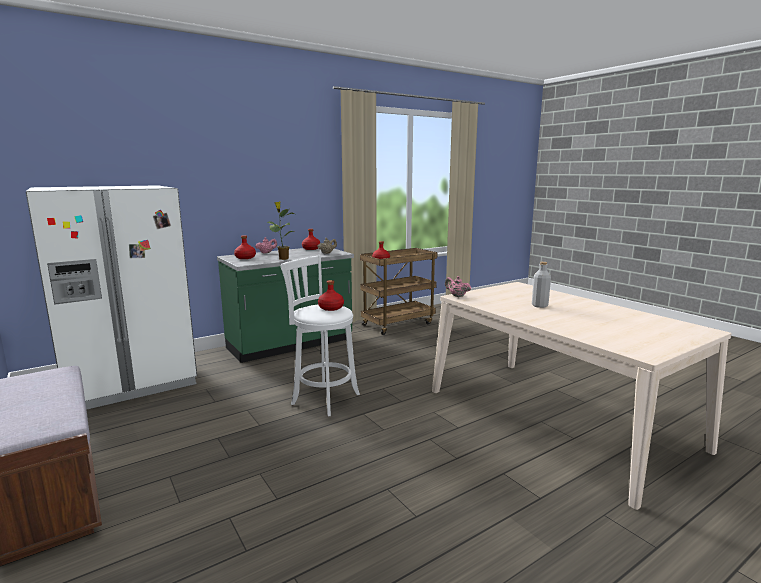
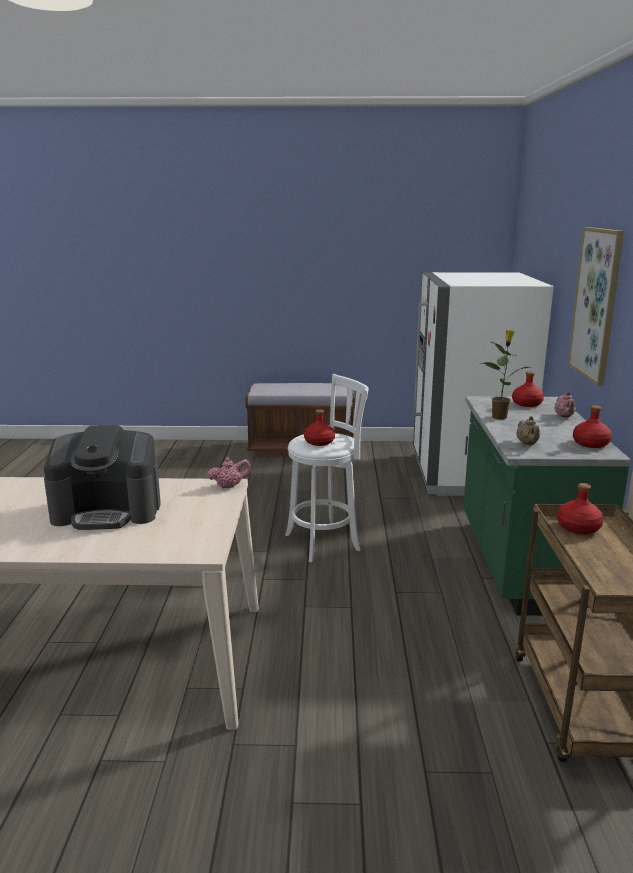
camera: 125 degrees right, 5 degrees up
grey bottle [532,262,551,308] -> coffee machine [44,425,161,530]
none -> picture [567,227,624,386]

